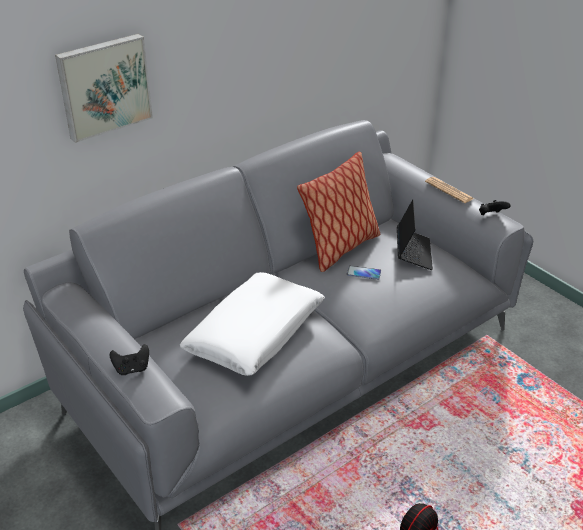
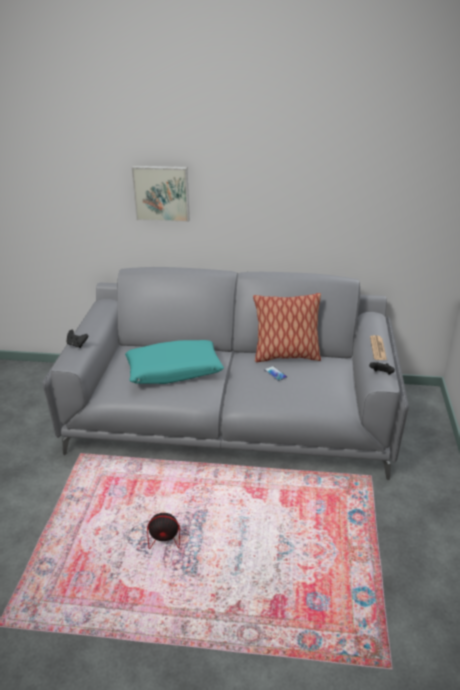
camera: 45 degrees right, 5 degrees down
white pillow [180,272,325,376] -> turquoise pillow [125,340,224,384]
laptop [397,200,433,270] -> none

